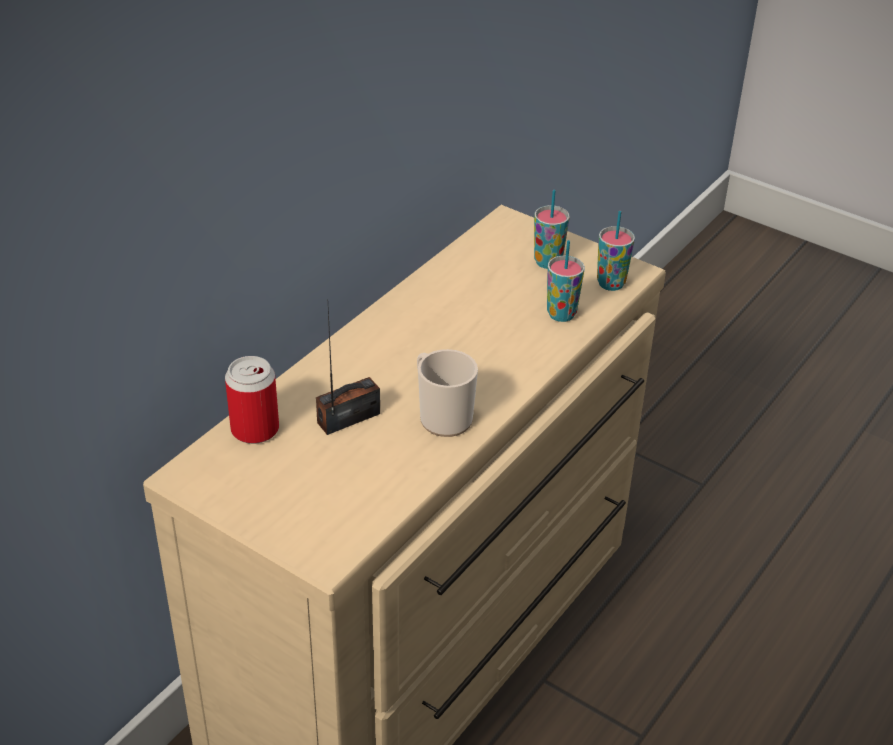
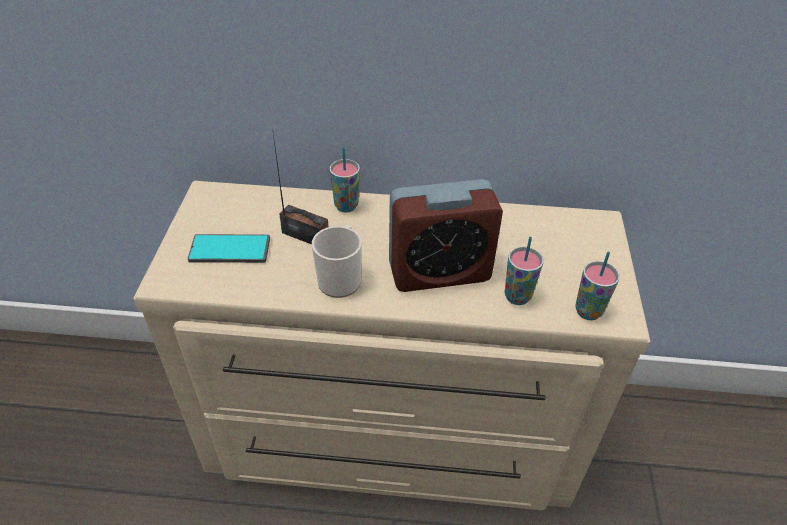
camera: 60 degrees right, 5 degrees up
can [225,356,279,444] -> none
cup [534,190,570,269] -> cup moved to [329,147,360,213]
none -> phone [188,234,270,263]
none -> alarm clock [389,179,503,292]

